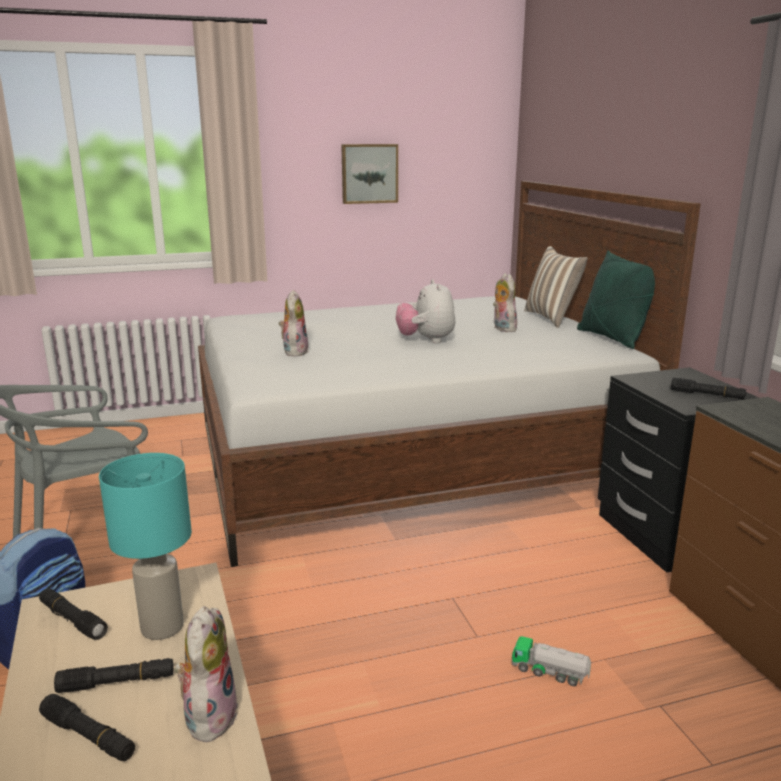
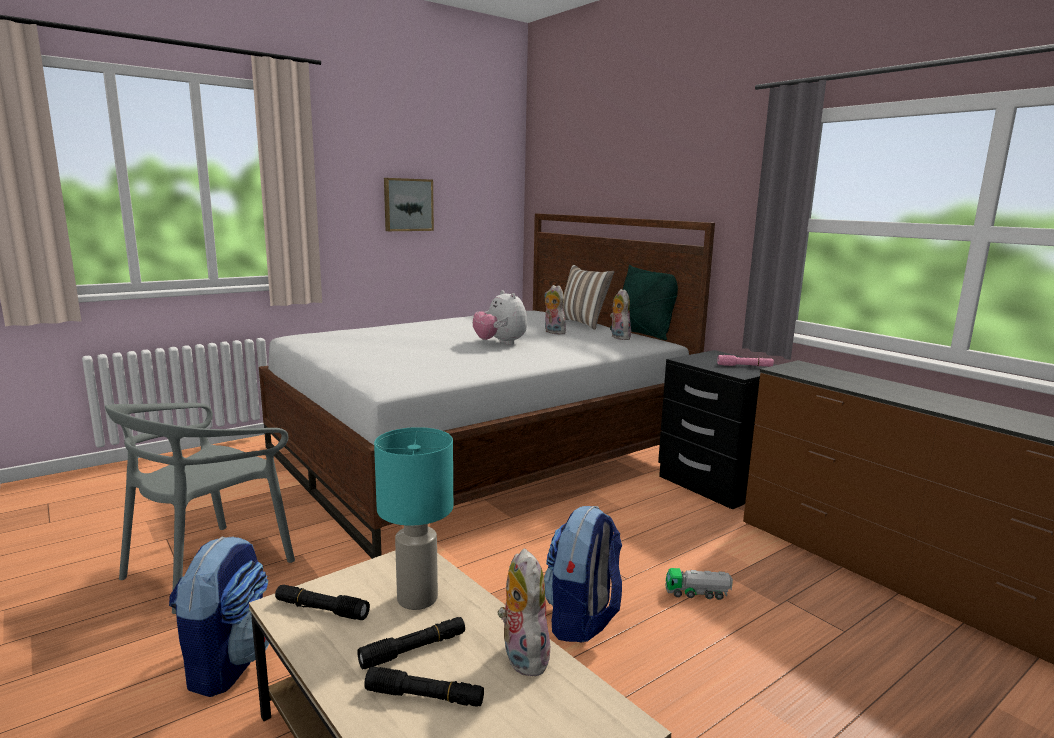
camera: 20 degrees left, 5 degrees down
plush toy [279,290,308,357] -> plush toy moved to [610,289,631,340]
black flashlight [671,378,746,400] -> pink flashlight [717,355,774,367]
none -> backpack [544,506,622,643]

